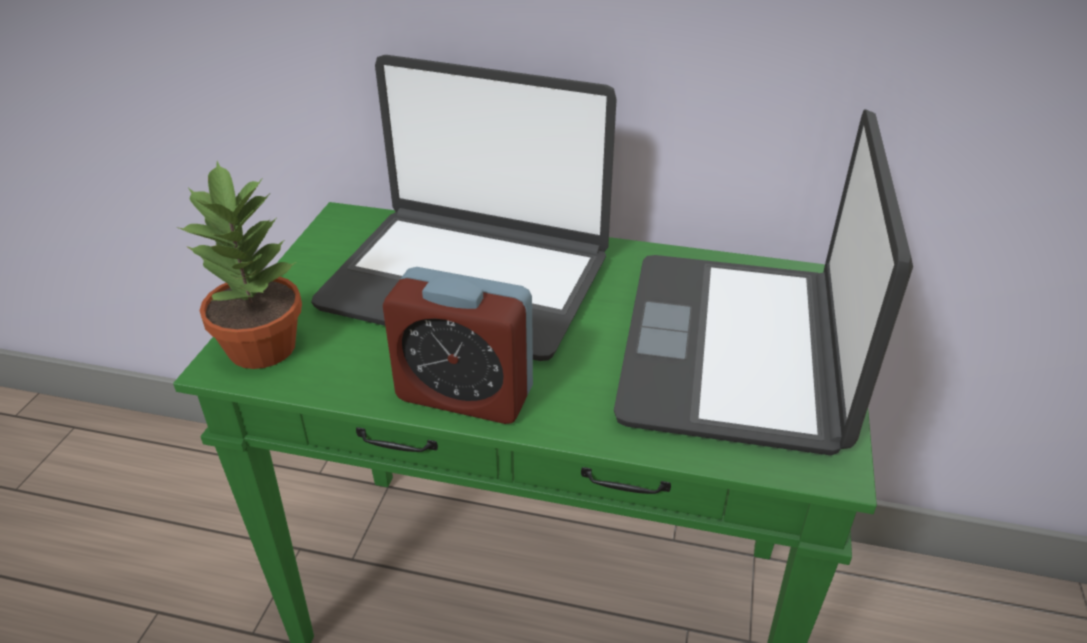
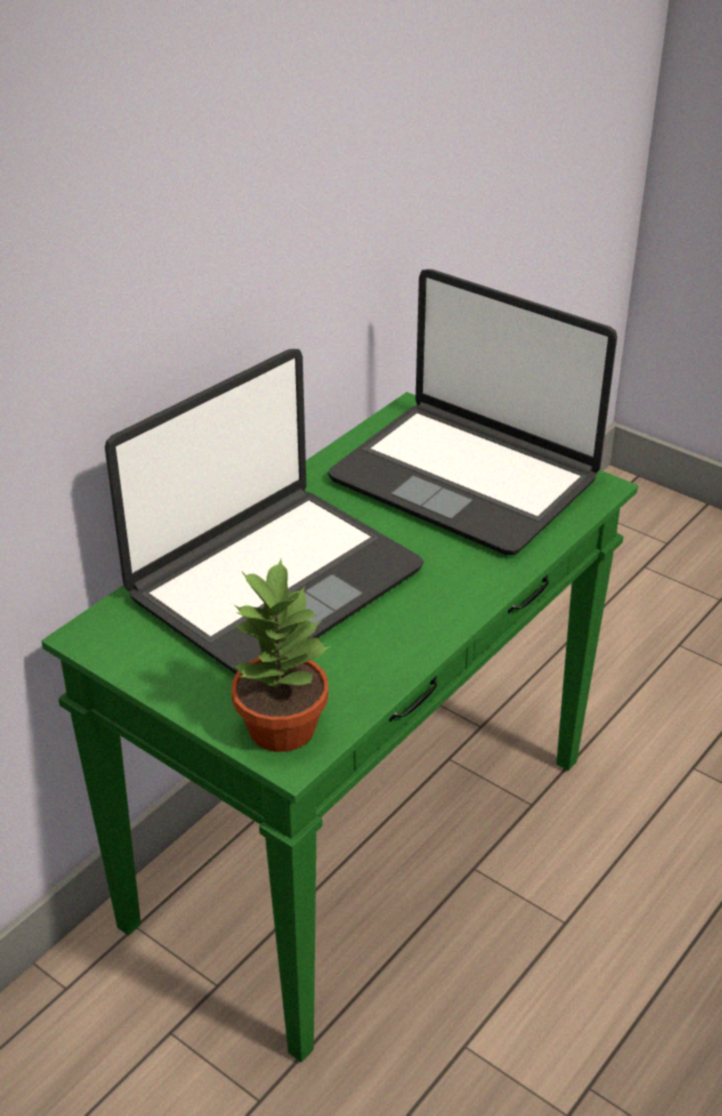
camera: 65 degrees left, 0 degrees up
alarm clock [383,267,533,424] -> none

